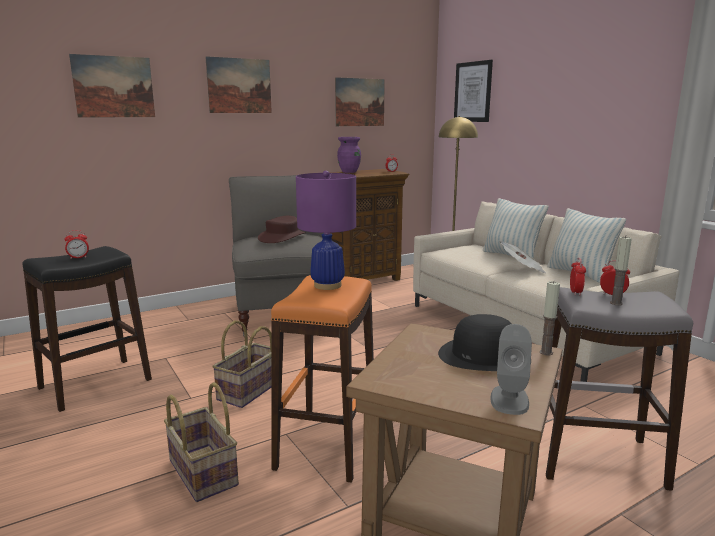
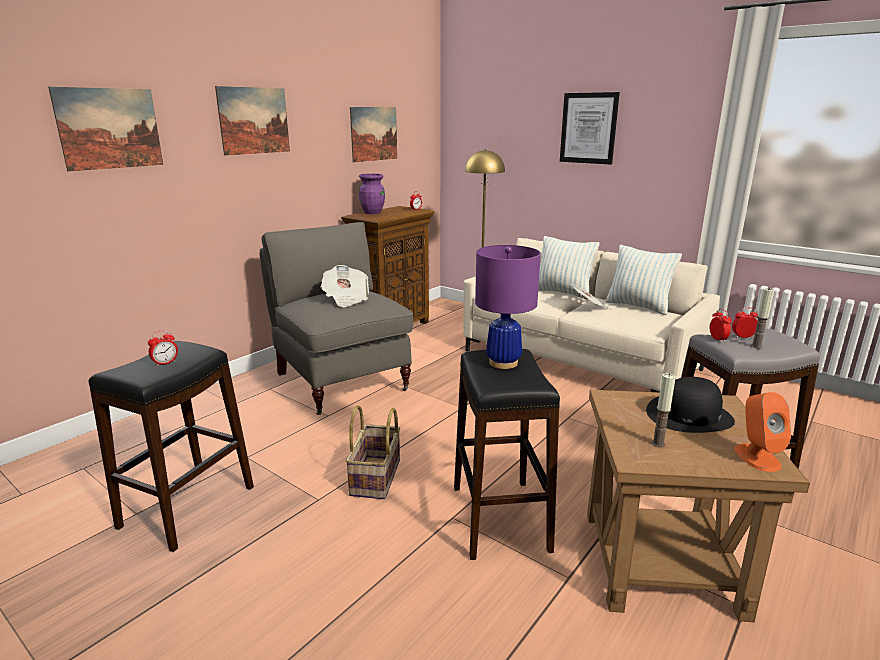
camera: 20 degrees left, 5 degrees up
basket [164,382,239,502] -> none
brown hat [258,216,306,243] -> newspaper [320,265,369,307]
orange stool [271,275,374,483] -> black stool [454,349,560,560]
picture [454,60,493,122] -> picture moved to [560,92,620,165]
grey speaker [490,324,532,415] -> orange speaker [735,392,791,472]
candle [540,281,560,355] -> candle moved to [651,373,676,447]

